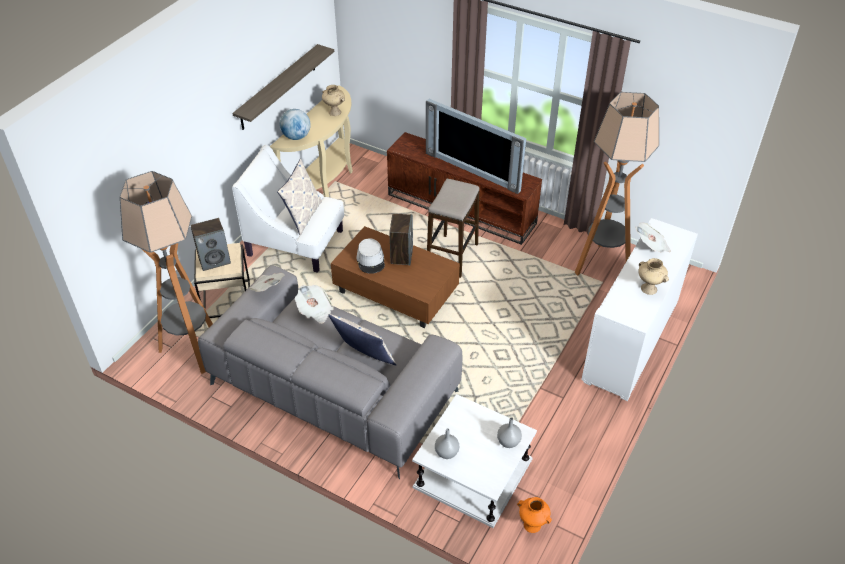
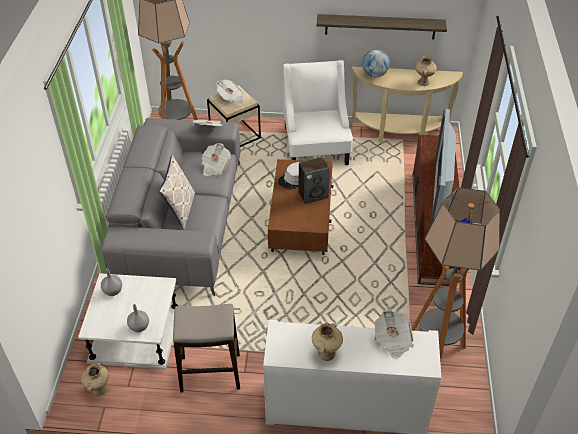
camera: 65 degrees right, 0 degrees up
speaker [191,218,231,271] -> newspaper [216,80,244,104]
pillow [277,159,322,235] -> none
stool [427,179,480,278] -> stool moved to [173,304,240,392]
orange vase [517,497,552,533] -> beige vase [81,362,109,396]

